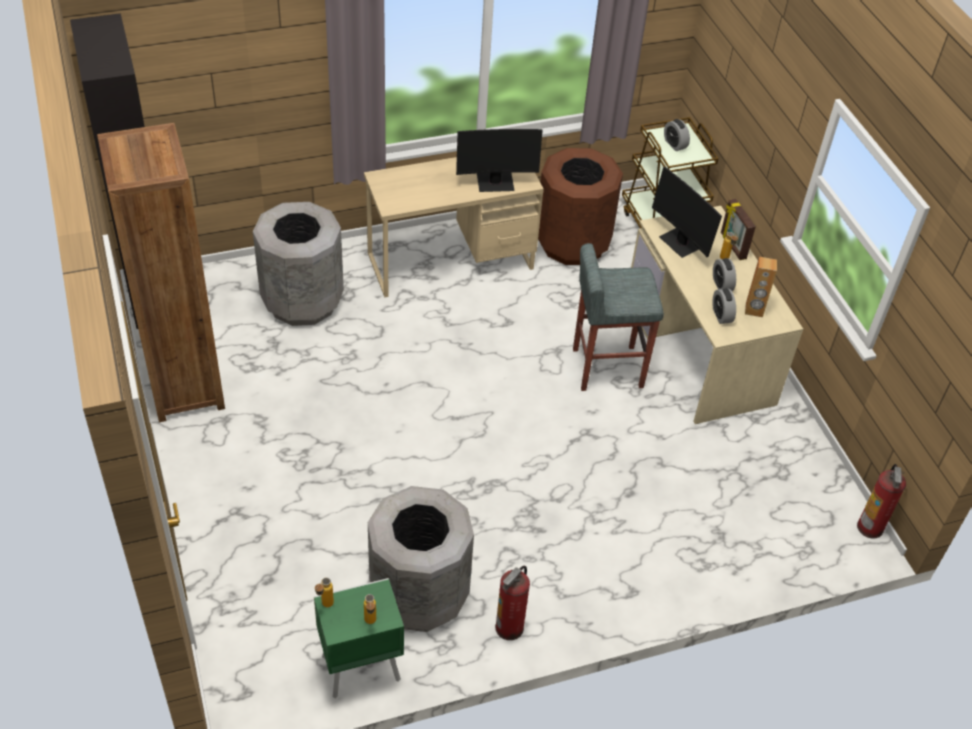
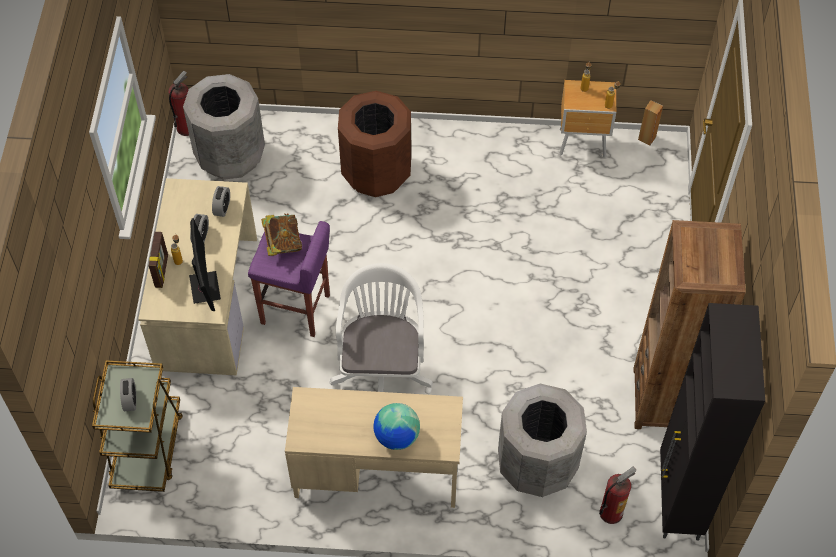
camera: 155 degrees left, 10 degrees up
green nightstand [314,578,404,699] -> brown nightstand [559,80,616,158]
grey trash can [368,486,474,632] -> grey trash can moved to [183,74,265,180]
monitor [456,129,543,192] -> none
fire extinguisher [495,566,530,640] -> fire extinguisher moved to [599,467,637,524]
brown trash can [538,148,623,265] -> brown trash can moved to [338,91,411,197]
grey stool [573,243,664,391] -> purple stool [248,221,330,337]
brown speaker [745,257,777,317] -> brown speaker moved to [638,100,663,145]
none -> book [261,213,302,256]
none -> white office chair [329,263,433,394]
none -> globe [373,403,420,450]

